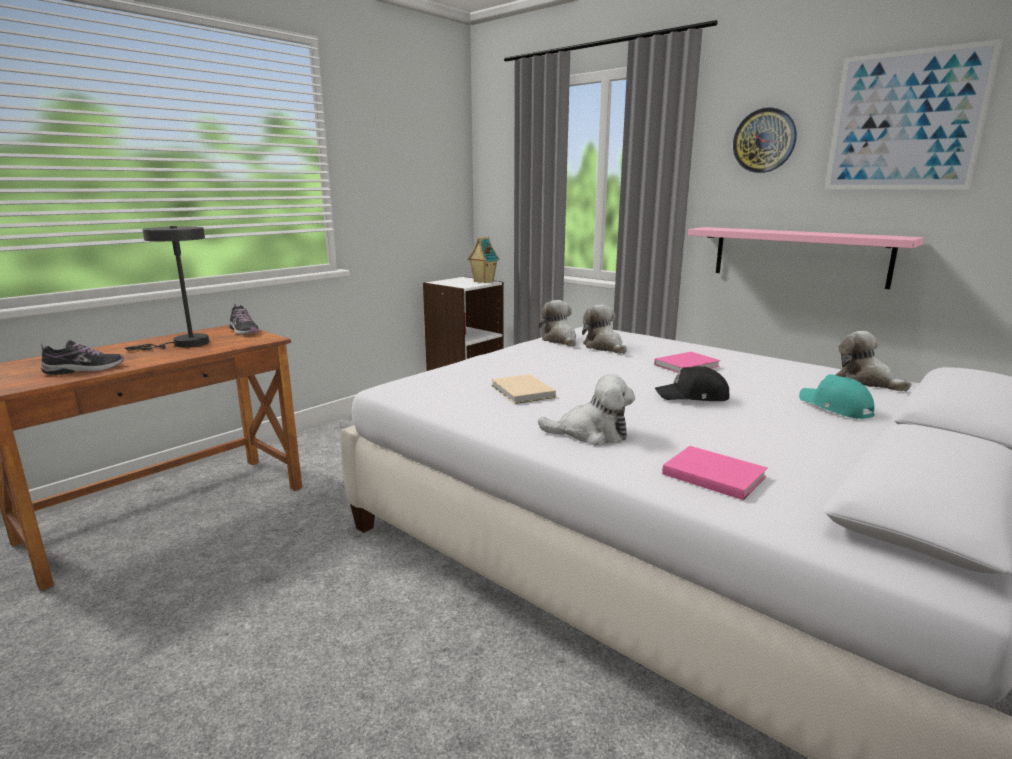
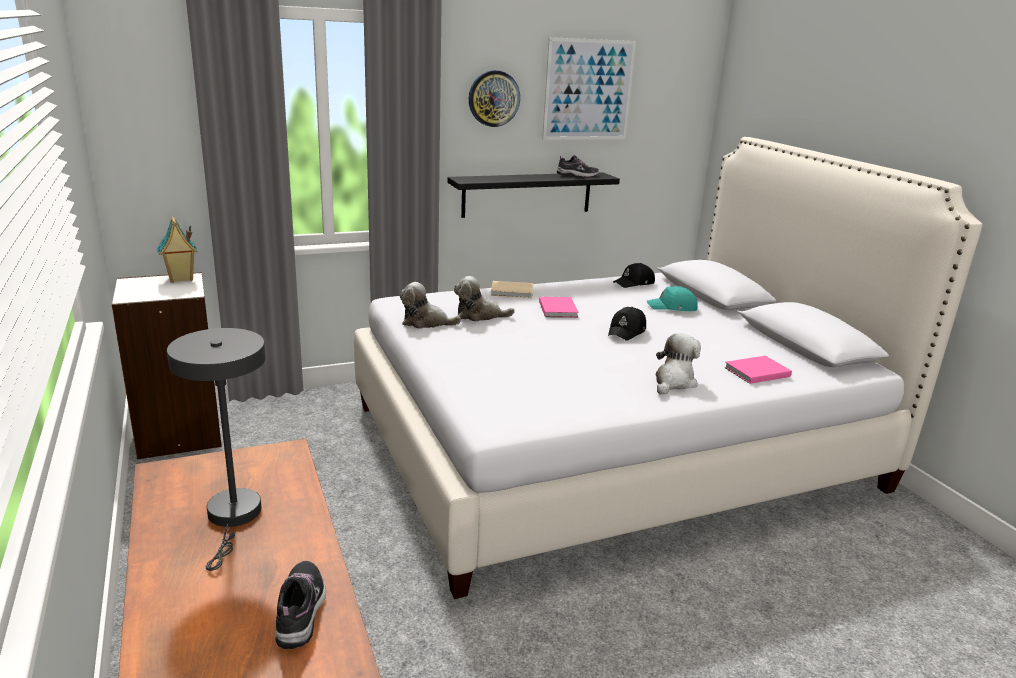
camera: 65 degrees left, 5 degrees up
shoe [229,304,260,335] -> shoe moved to [557,155,599,177]
beige book [491,374,556,404] -> beige book moved to [491,281,533,298]
pink shelf [688,227,924,289] -> black shelf [447,172,620,218]
plush toy [836,331,911,391] -> black cap [613,263,655,288]

